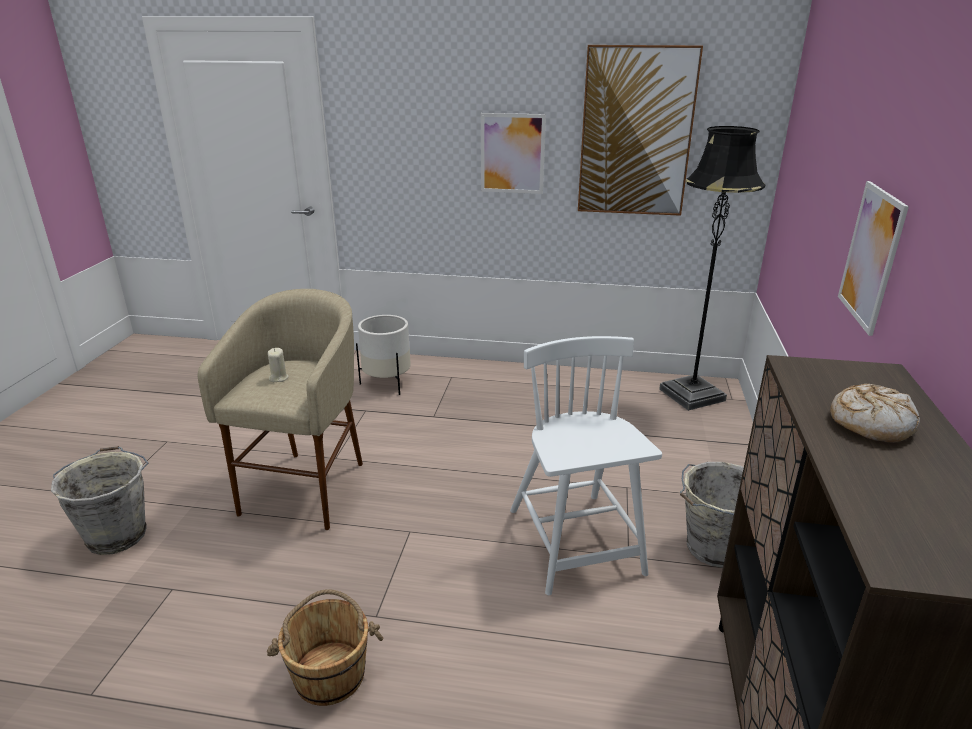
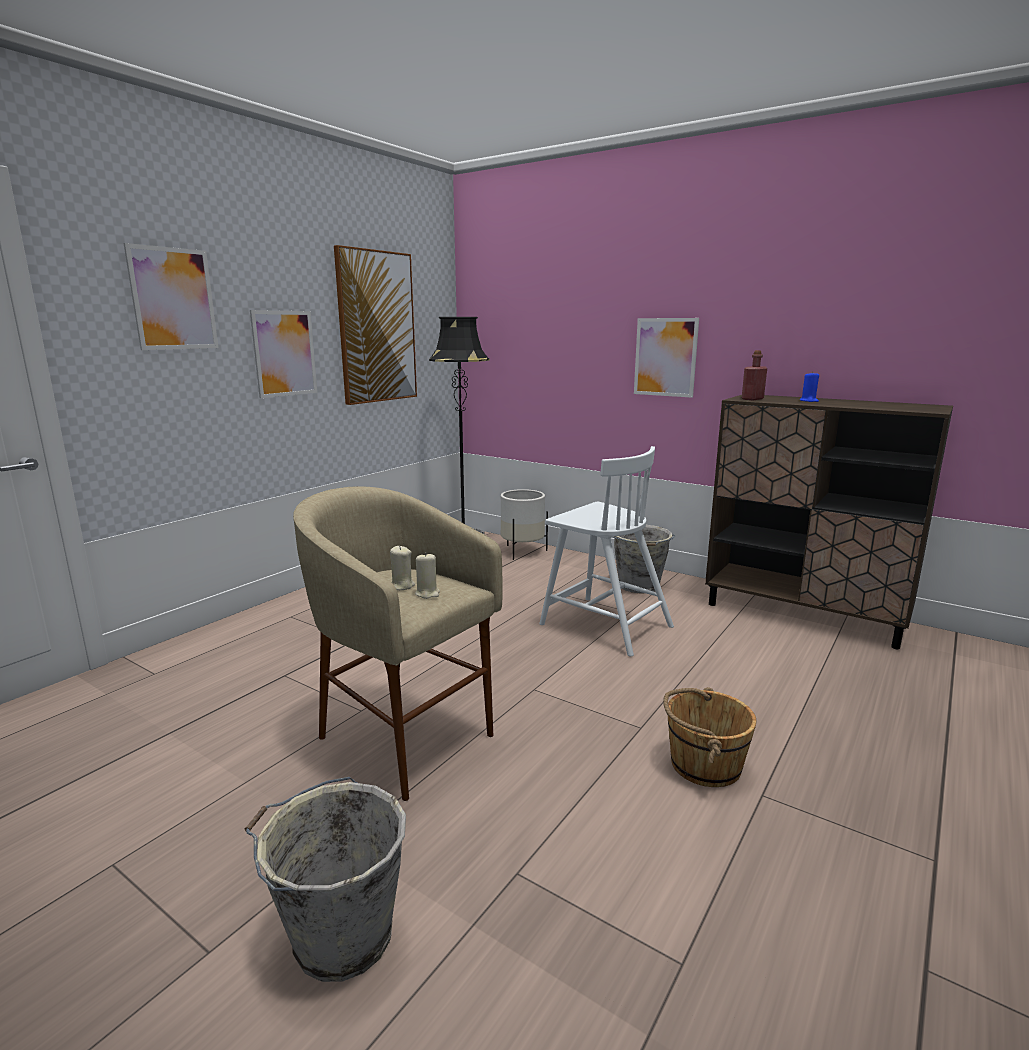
camera: 65 degrees left, 10 degrees down
white planter [356,315,411,395] -> white planter moved to [501,489,548,560]
white chair [510,336,662,595] -> white chair turned 150 degrees counterclockwise [539,446,674,656]
bread [830,384,920,443] -> blue candle [800,371,819,402]
none -> picture [123,243,218,350]
none -> beige candle [415,552,440,599]
none -> red bottle [742,350,767,400]

